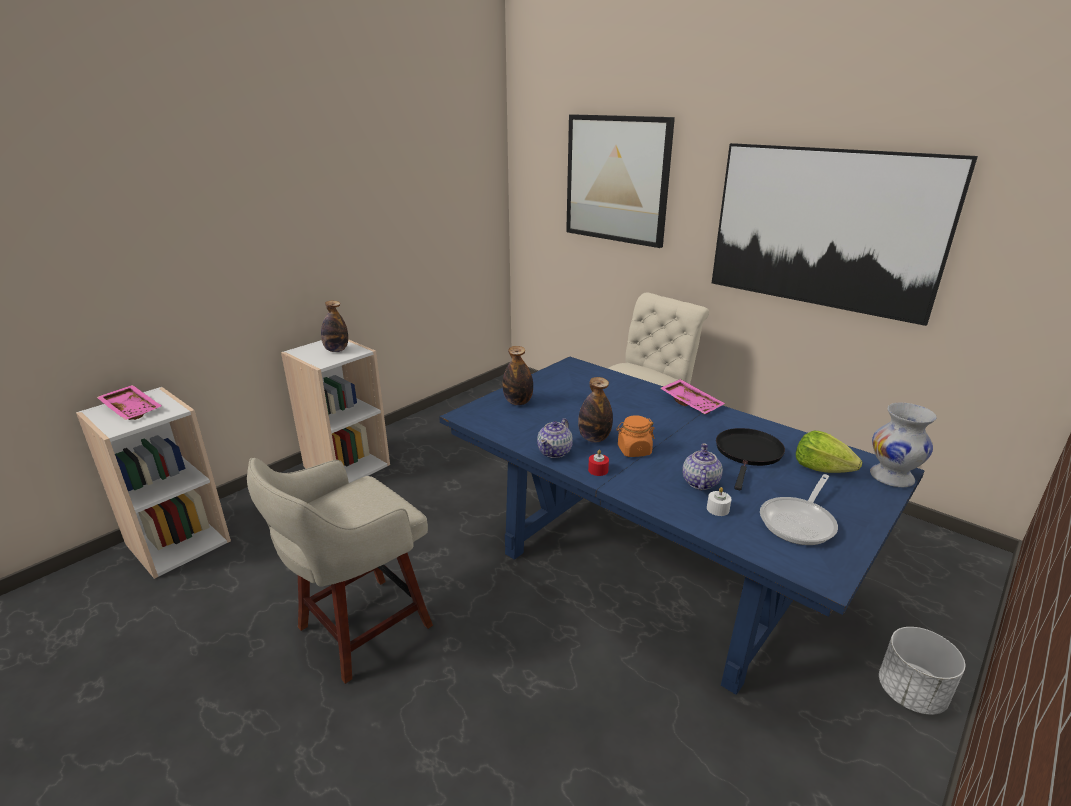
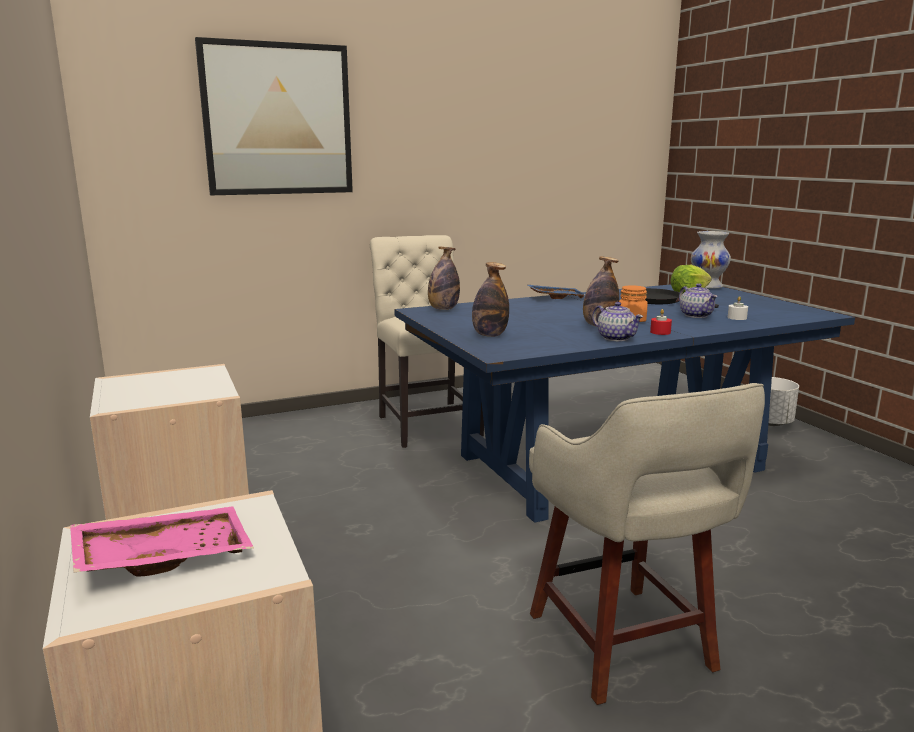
camera: 65 degrees left, 10 degrees down
bottle [321,301,348,352] -> bottle moved to [428,247,460,310]
pink tray [660,379,725,414] -> blue tray [526,284,585,299]
teapot [682,443,723,491] -> teapot turned 150 degrees counterclockwise [679,283,718,318]
picture [712,143,978,326] -> none
frying pan [760,474,838,545] -> none

